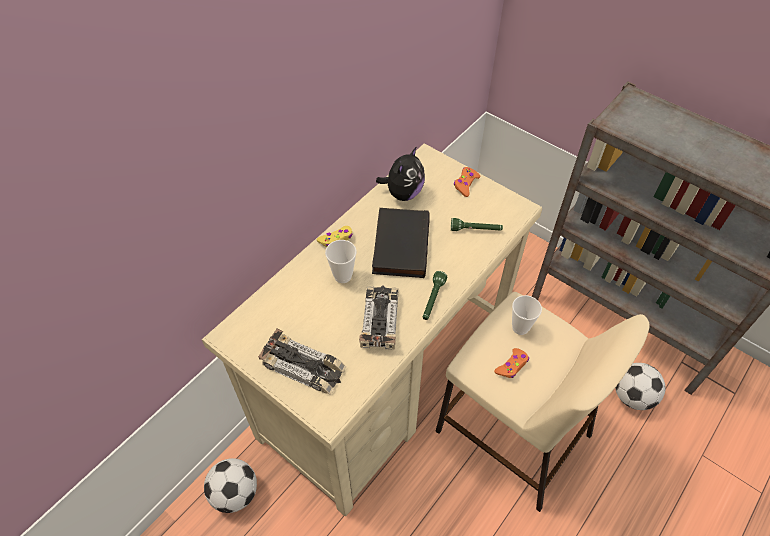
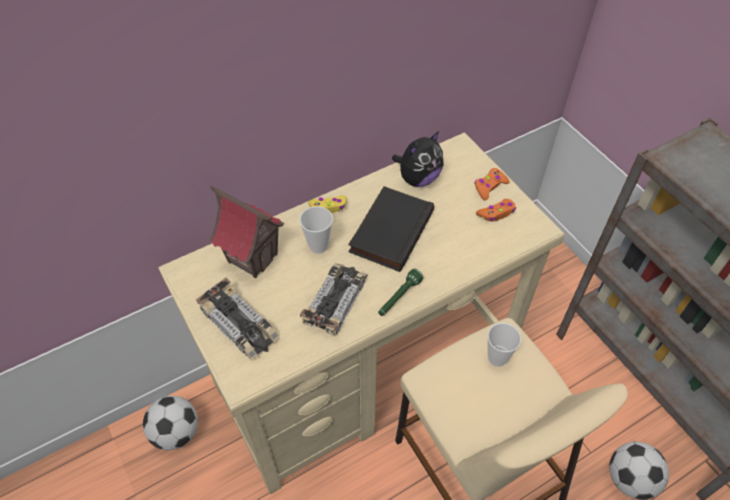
camera: 20 degrees right, 0 degrees up
green flashlight [451,218,503,231] -> none
orange game controller [494,348,529,378] -> orange game controller moved to [476,199,516,222]
none -> toy house [209,185,284,278]

